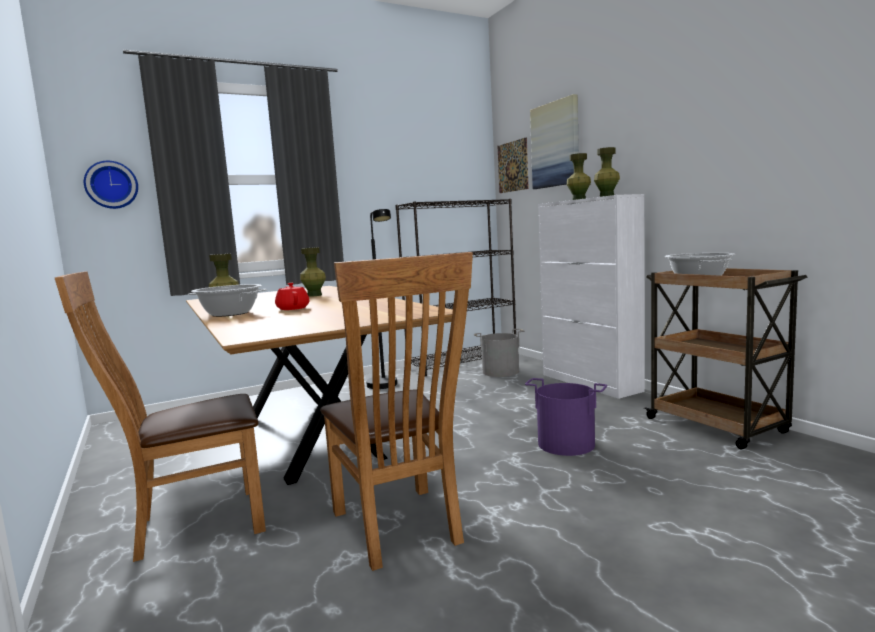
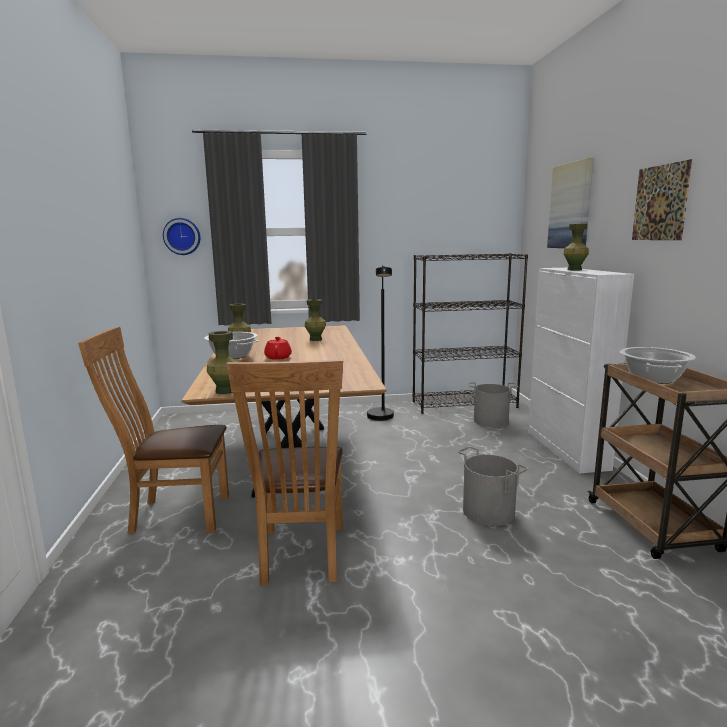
camera: 20 degrees right, 5 degrees up
picture [498,137,529,193] -> picture moved to [632,159,692,240]
purple bucket [525,378,607,456] -> grey bucket [458,446,528,526]
green vase [594,147,620,197] -> green vase moved to [207,331,237,394]

